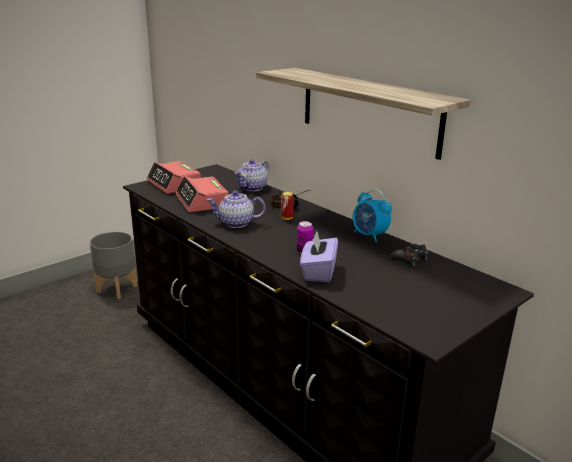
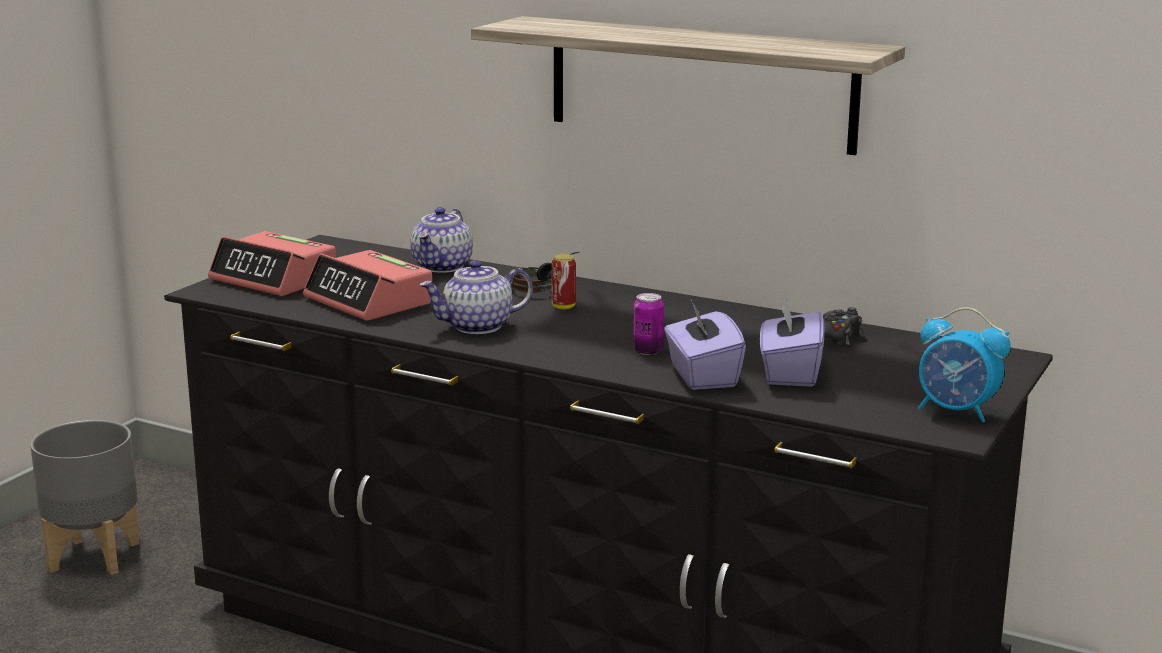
camera: 20 degrees left, 5 degrees down
alarm clock [353,189,392,242] -> alarm clock moved to [918,307,1011,422]
none -> purple tissue box [760,296,824,387]

